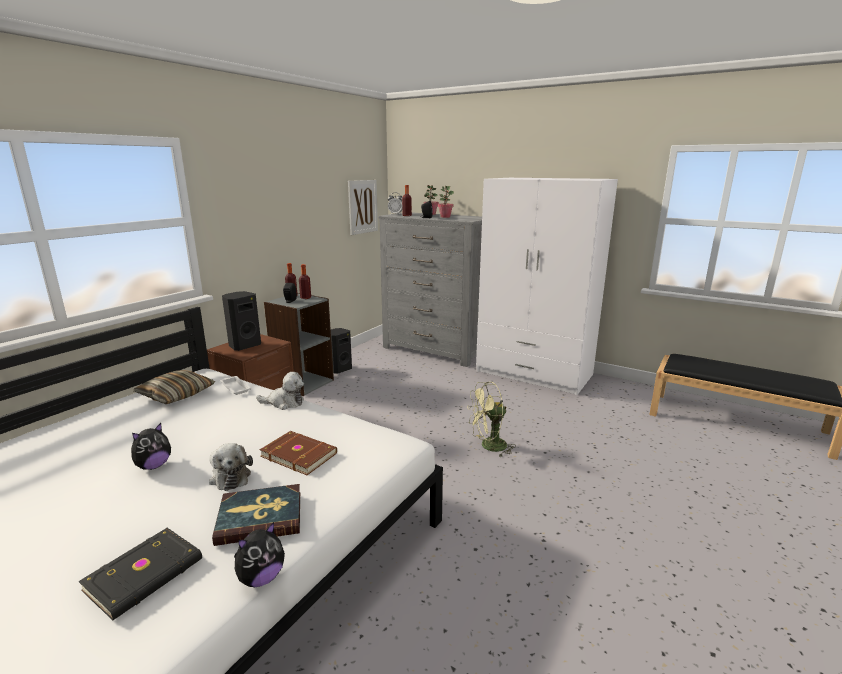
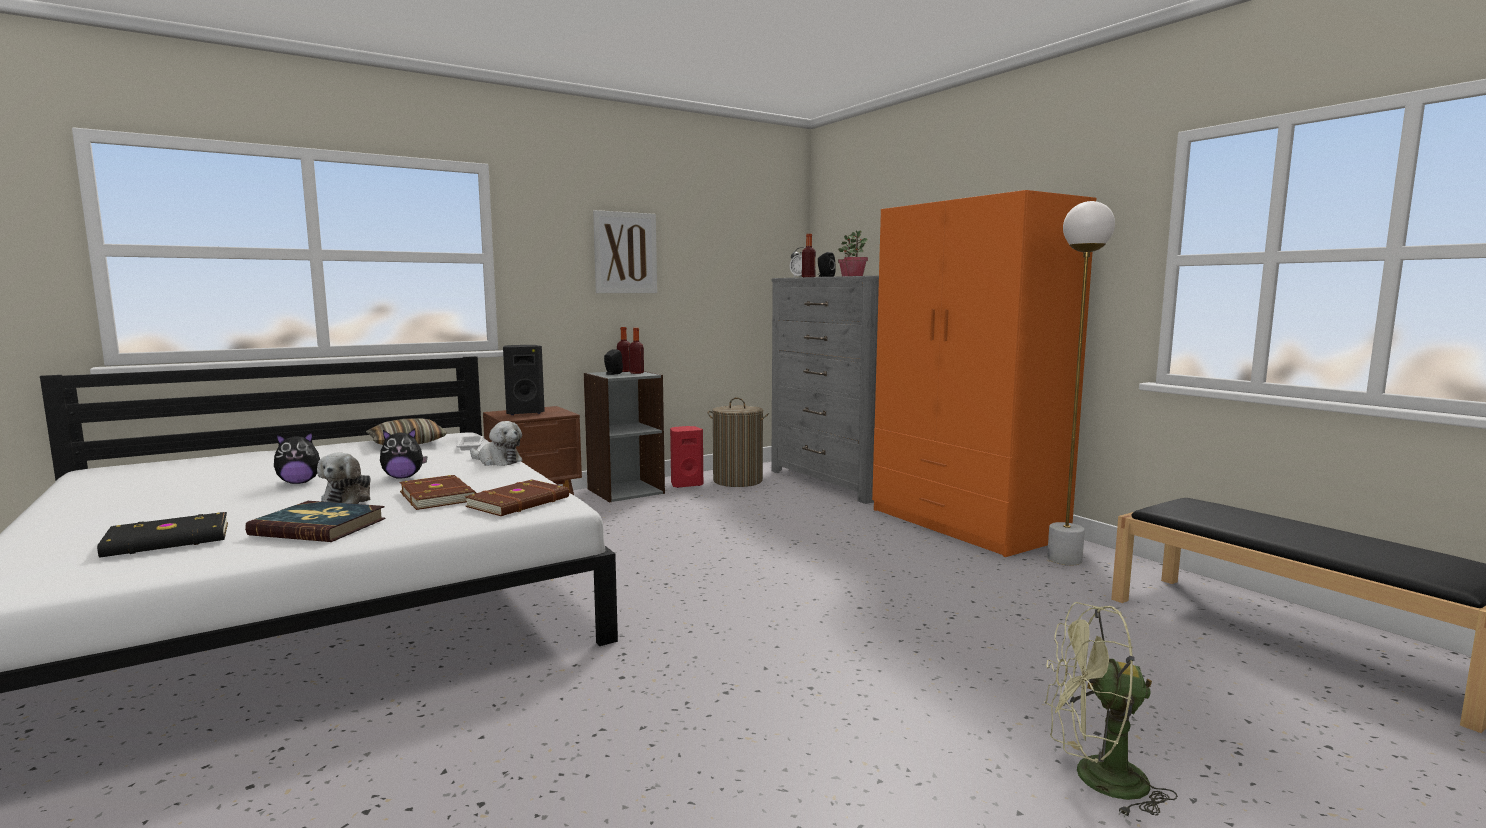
camera: 25 degrees right, 10 degrees down
plush toy [234,522,285,587] -> plush toy moved to [380,429,428,478]
black speaker [331,328,352,374] -> red speaker [670,426,703,488]
picture [348,180,378,235] -> picture moved to [593,210,657,293]
green fan [467,382,516,457] -> green fan moved to [1044,602,1178,817]
white wardrobe [476,178,618,395] -> orange wardrobe [872,190,1096,557]
none -> brown book [465,480,569,516]
none -> laundry basket [707,397,769,487]
none -> white floor lamp [1047,201,1115,566]

